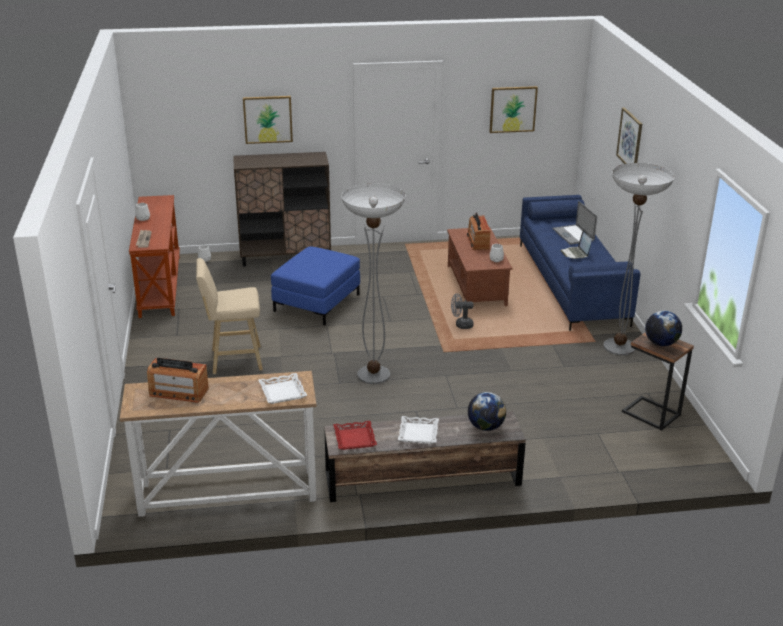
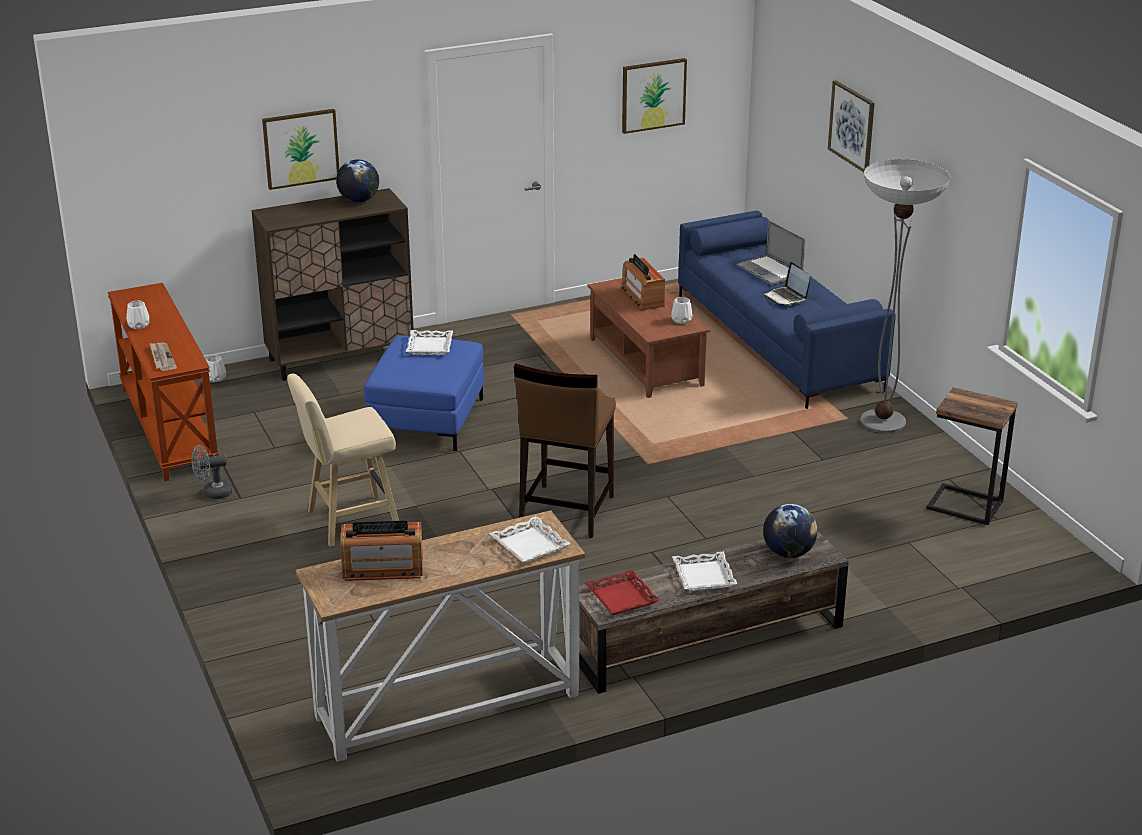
camera: 15 degrees left, 0 degrees up
floor lamp [341,183,405,384] -> brown stool [514,363,616,538]
grey fan [451,293,474,329] -> grey fan moved to [191,445,233,499]
globe [645,311,682,346] -> globe moved to [336,159,379,202]
none -> white tray [406,330,453,355]

